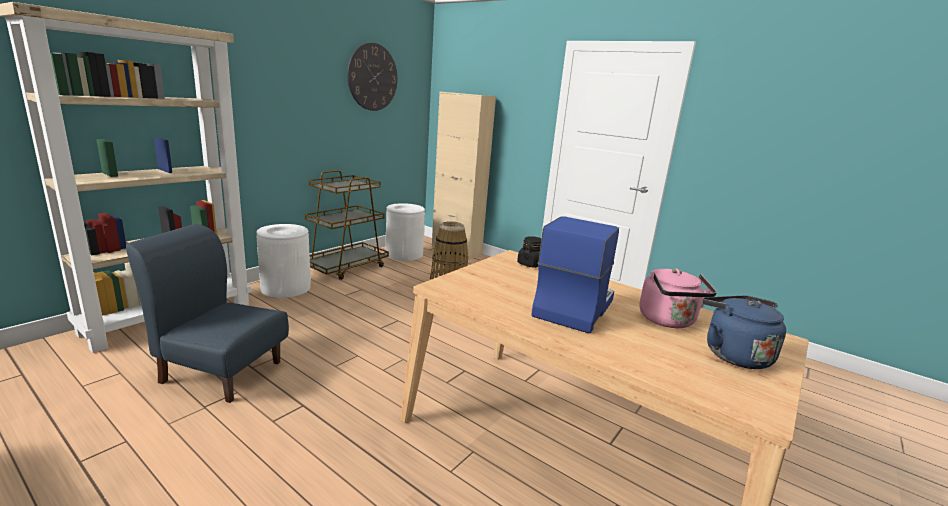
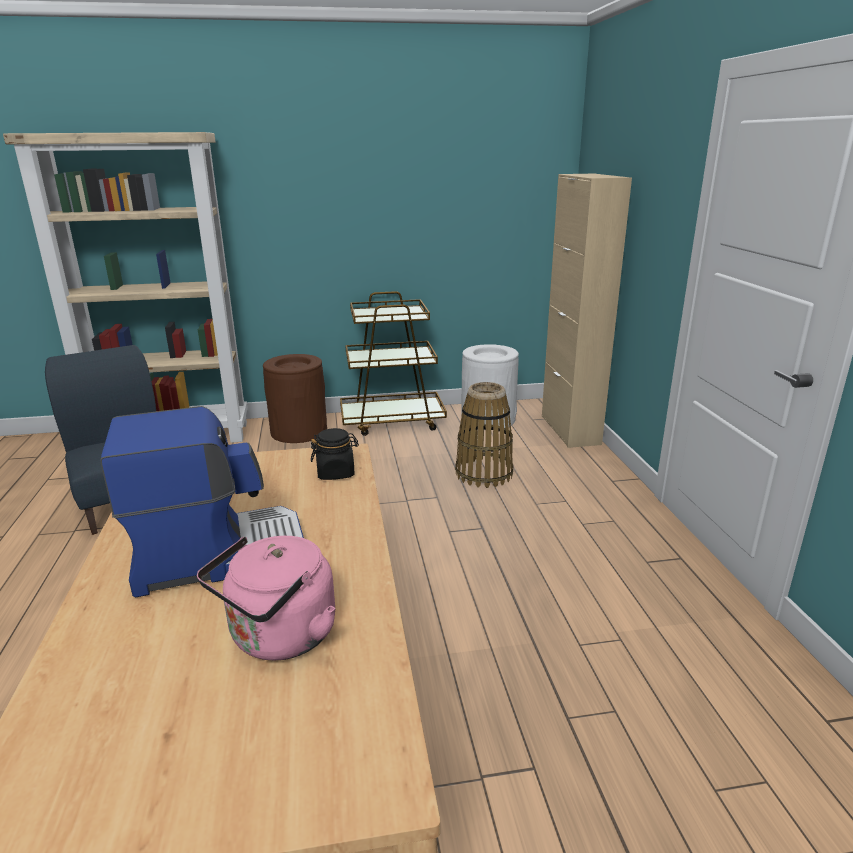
camera: 45 degrees right, 5 degrees up
white trash can [256,224,311,298] -> brown trash can [263,354,327,443]
wall clock [347,43,398,111] -> none
blue kettle [702,296,786,369] -> none

